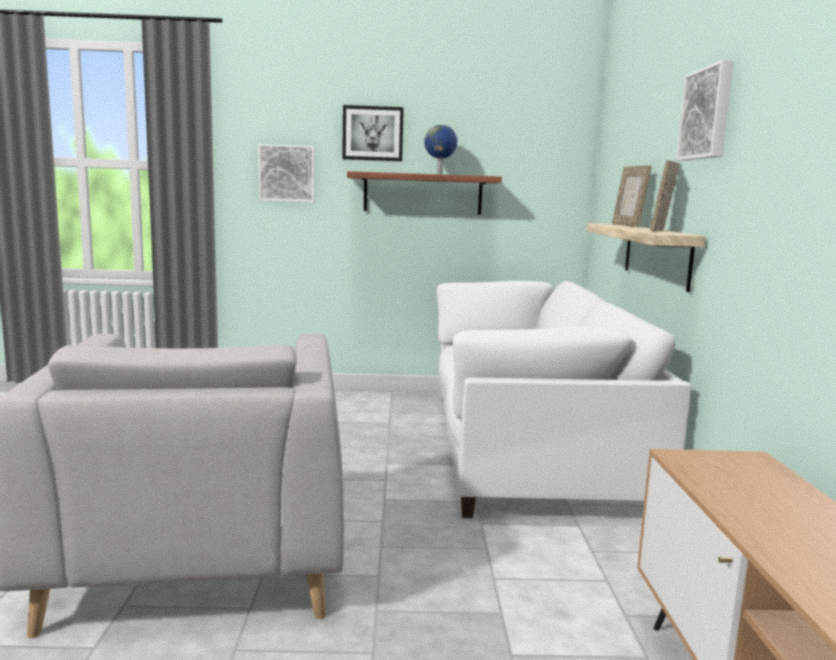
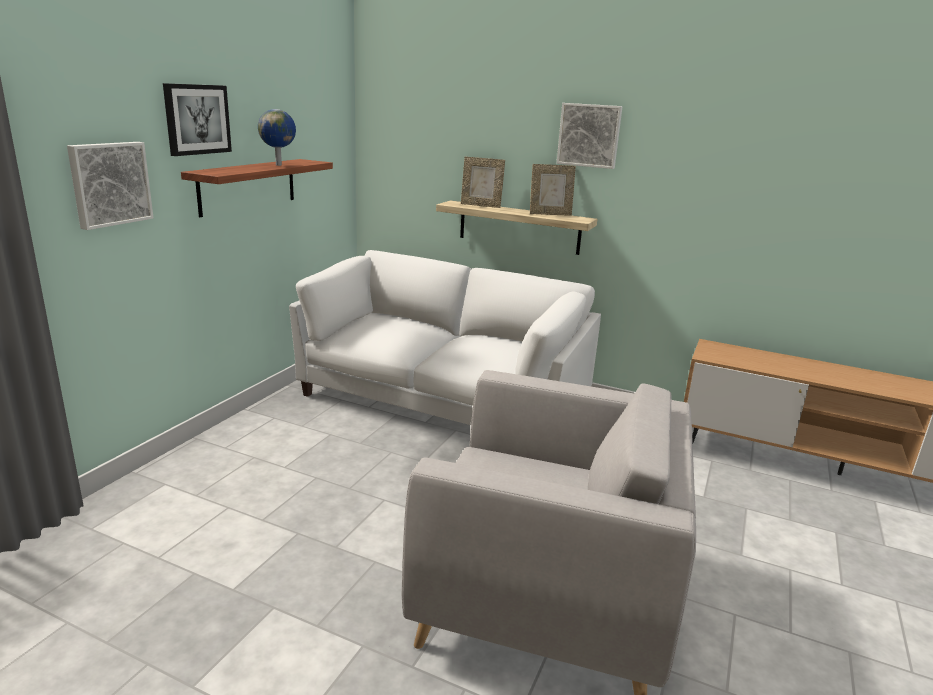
camera: 65 degrees left, 10 degrees up
picture frame [650,160,679,232] -> picture frame turned 60 degrees counterclockwise [530,164,576,216]

